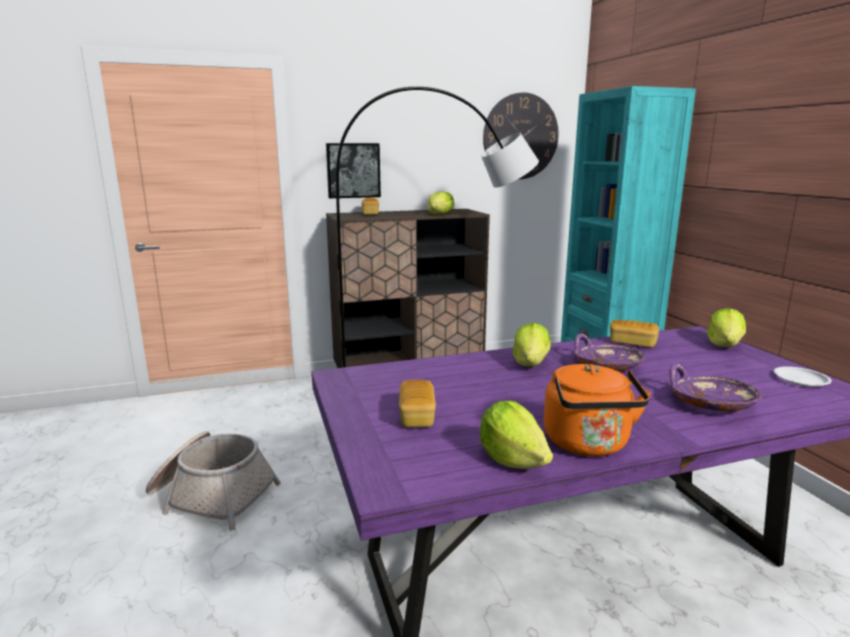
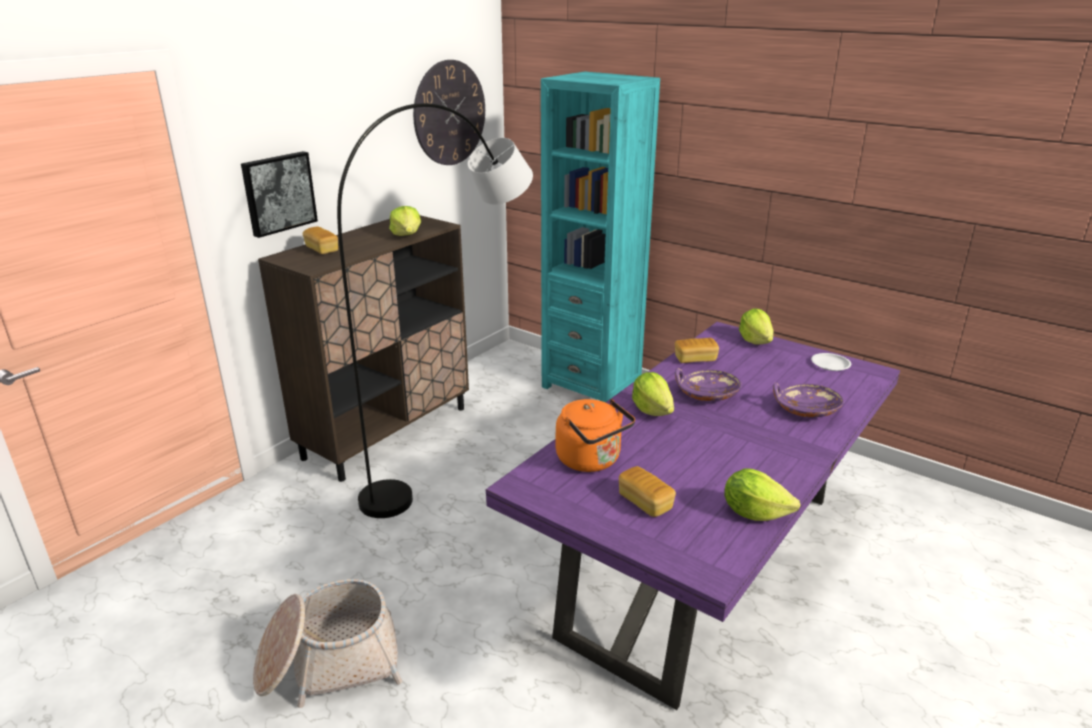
camera: 35 degrees left, 10 degrees up
orange kettle [544,364,650,456] -> orange kettle moved to [556,399,635,472]

